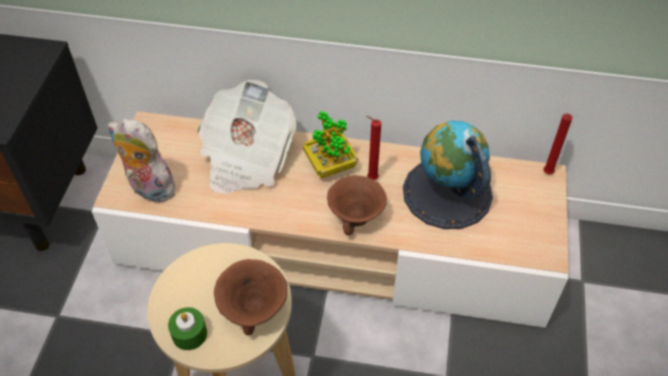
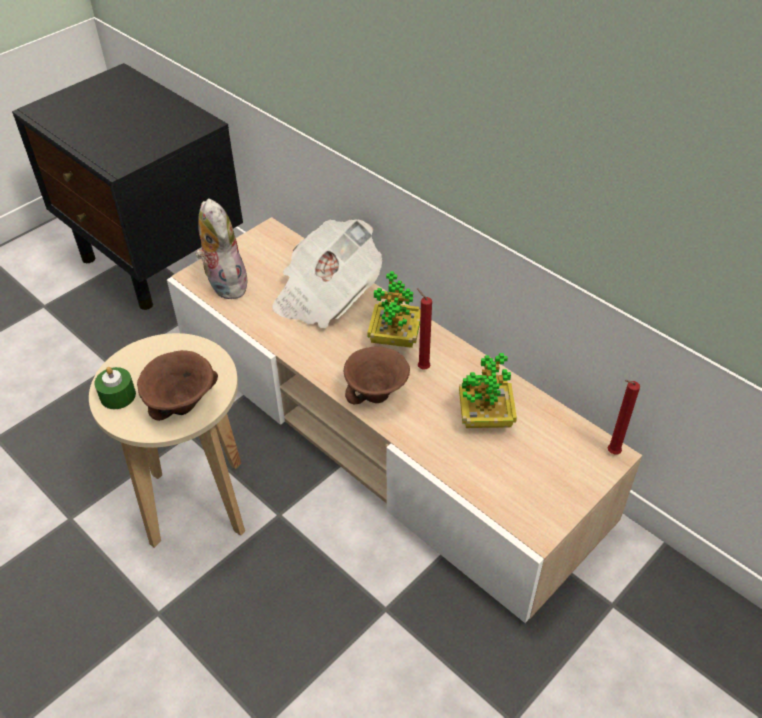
camera: 35 degrees right, 5 degrees down
globe [403,121,493,229] -> potted plant [459,353,517,428]

